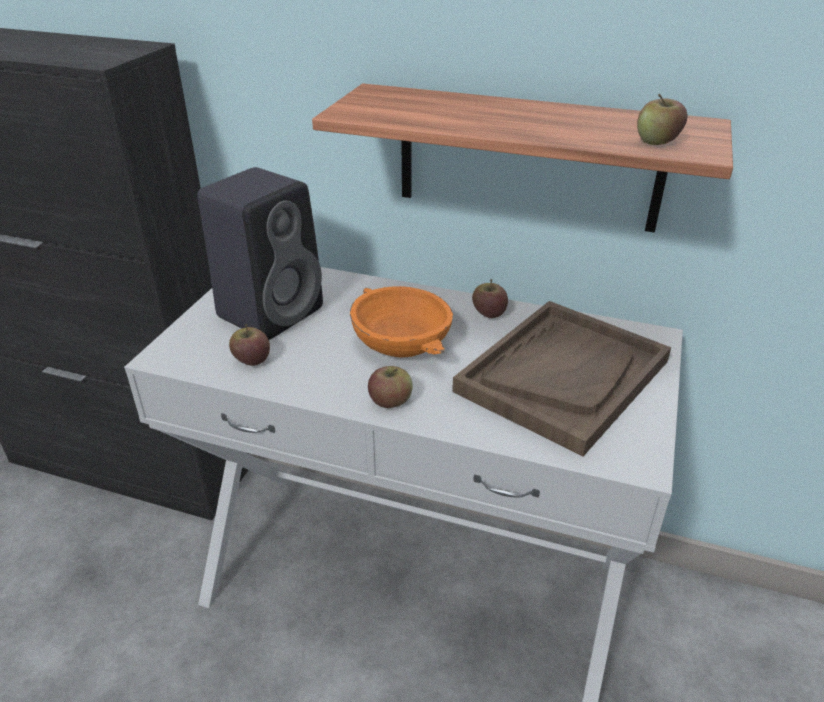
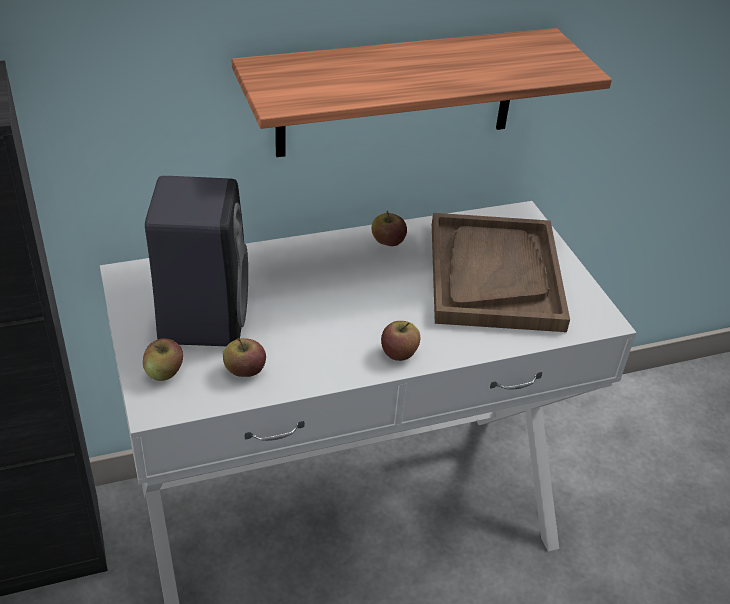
camera: 40 degrees left, 5 degrees up
orange bowl [350,286,453,357] -> none
apple [637,94,687,145] -> apple moved to [143,338,183,381]

